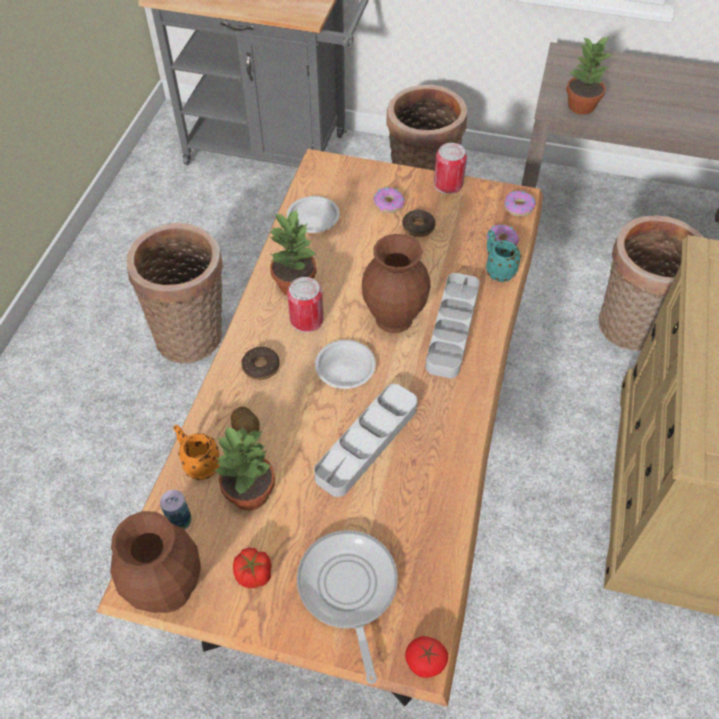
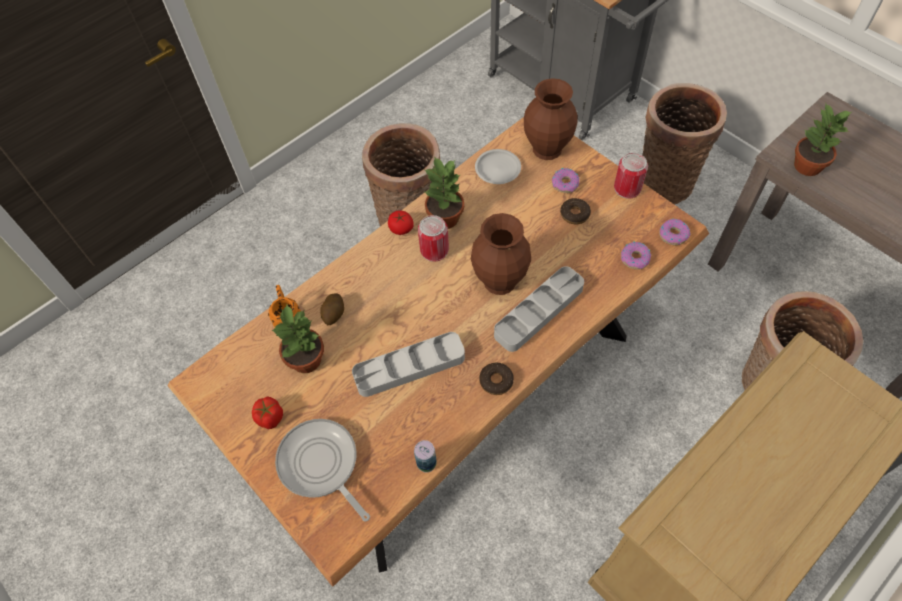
camera: 35 degrees right, 5 degrees up
brown vase [110,511,201,613] -> brown vase moved to [524,78,578,160]
can [160,490,191,530] -> can moved to [414,440,437,473]
donut [241,347,280,380] -> donut moved to [479,363,514,395]
frying pan [297,530,398,684] -> frying pan turned 60 degrees counterclockwise [275,419,370,522]
white plate [315,340,376,389] -> none
tomato [405,636,448,678] -> tomato moved to [388,211,414,235]
turquoise mug [486,230,521,282] -> none

